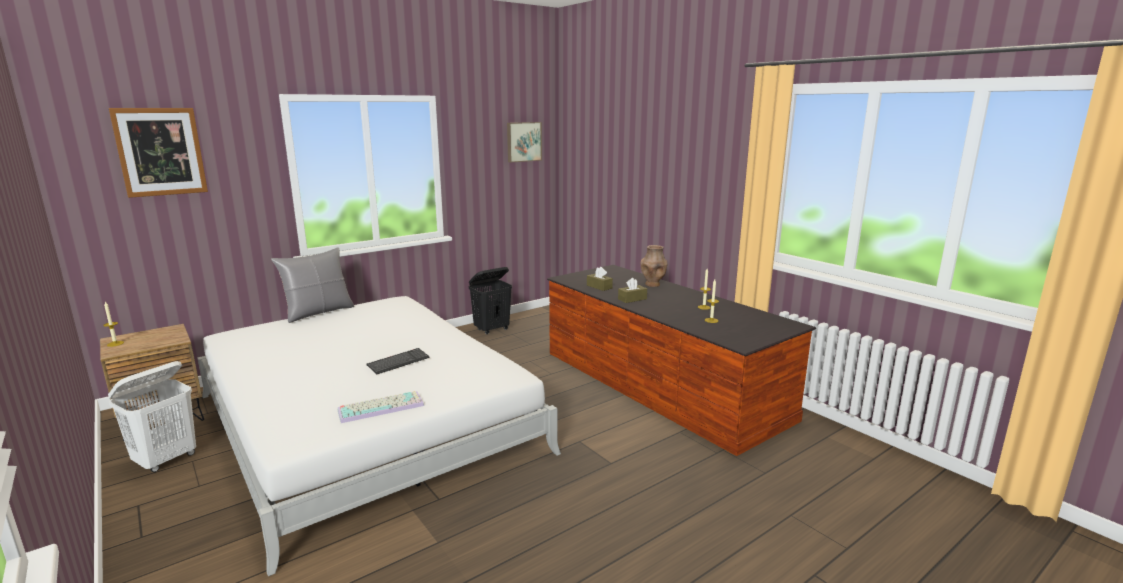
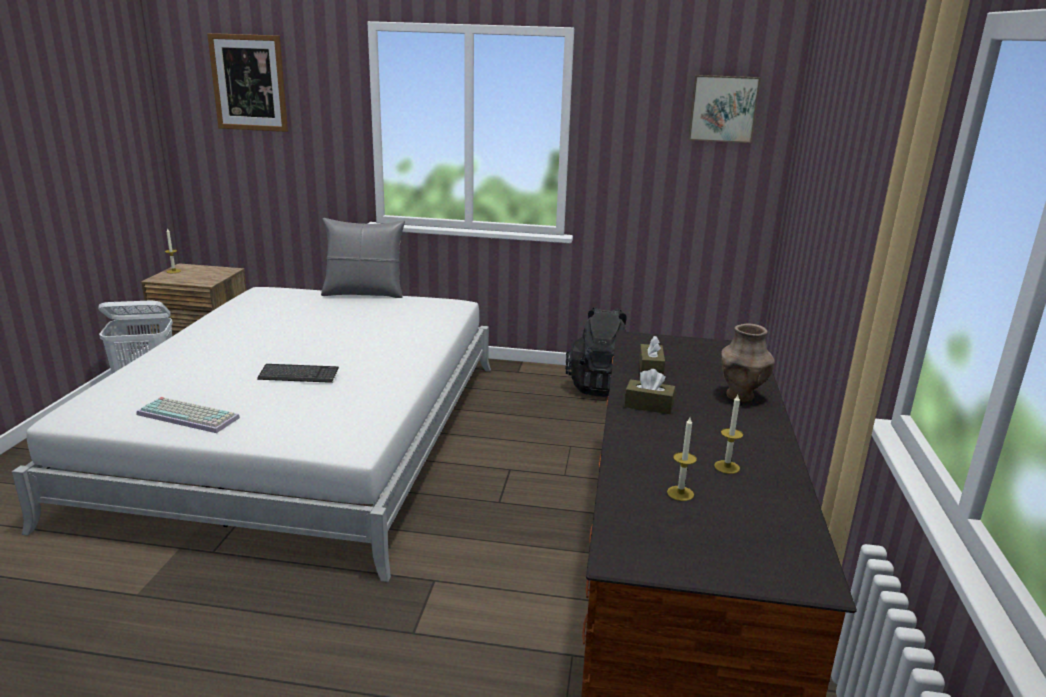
camera: 45 degrees right, 5 degrees up
black laundry basket [469,267,512,334] -> black backpack [565,307,627,397]

